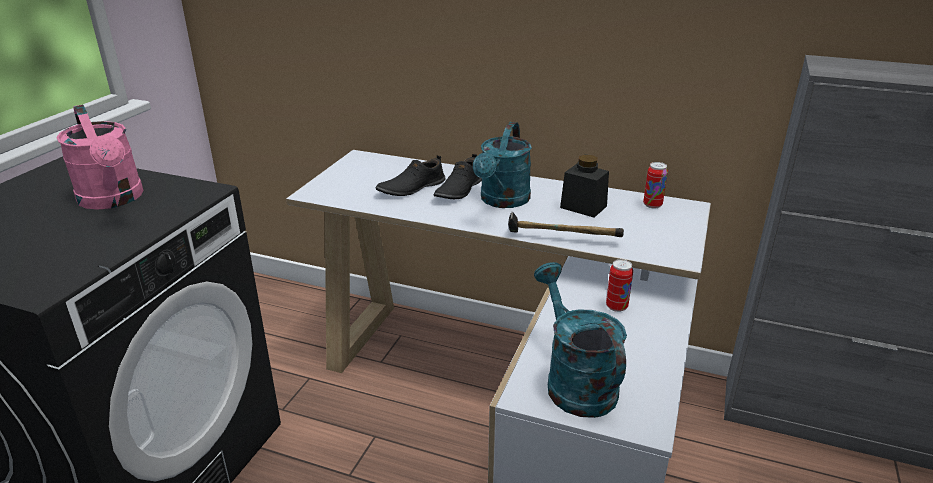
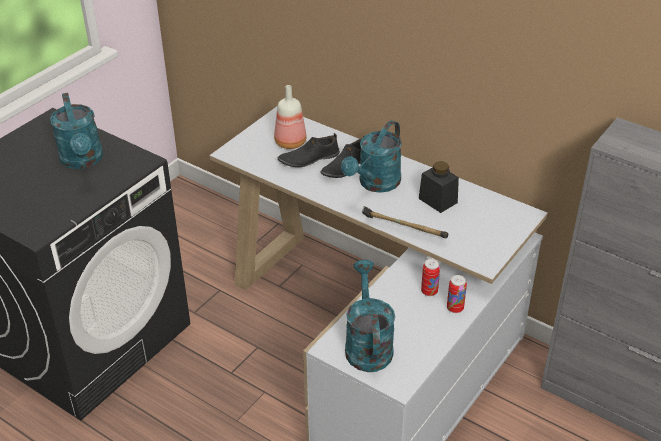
camera: 15 degrees right, 10 degrees up
pink watering can [56,105,143,210] -> turquoise watering can [50,93,103,169]
can [643,162,668,209] -> can moved to [447,275,467,313]
none -> bottle [274,85,306,149]

